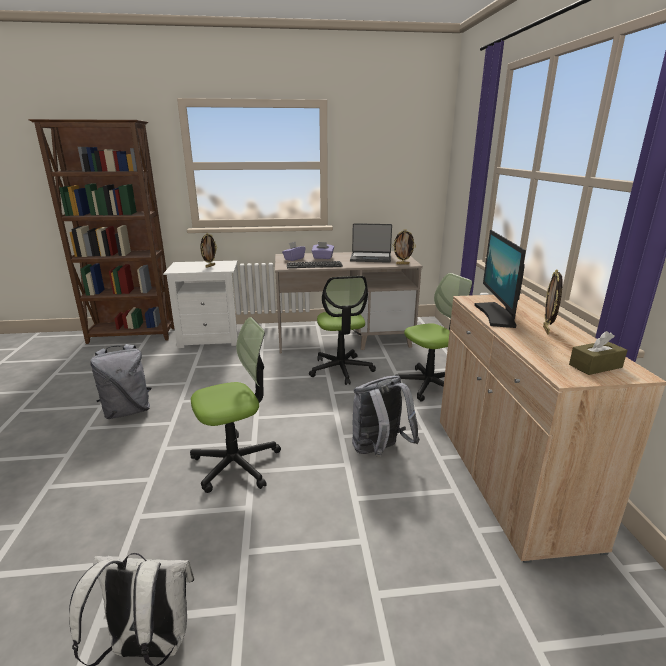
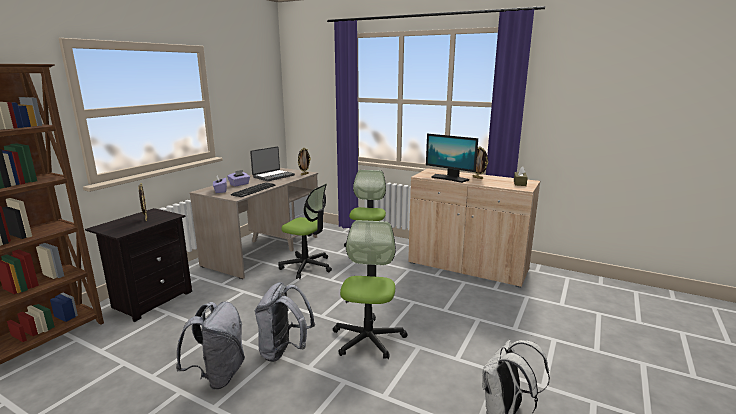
camera: 55 degrees left, 5 degrees down
white nightstand [163,261,238,348] -> black nightstand [85,208,192,322]
grey backpack [352,375,420,457] -> grey backpack moved to [255,282,315,362]

